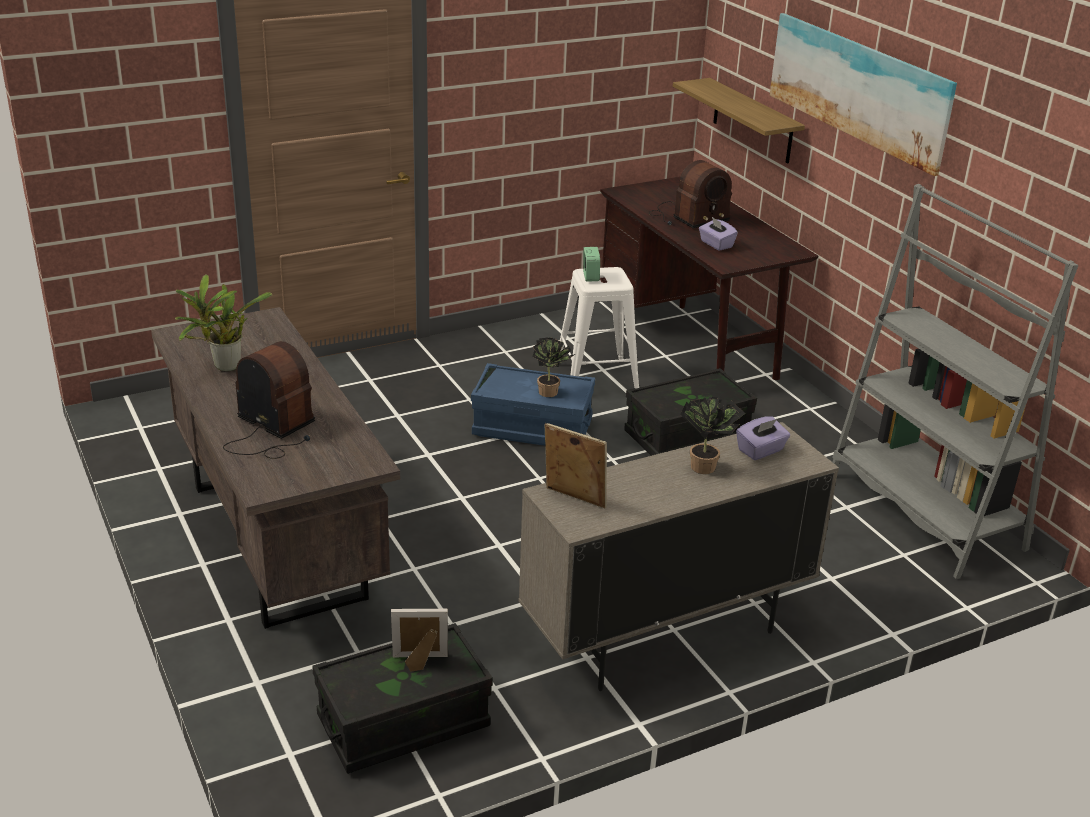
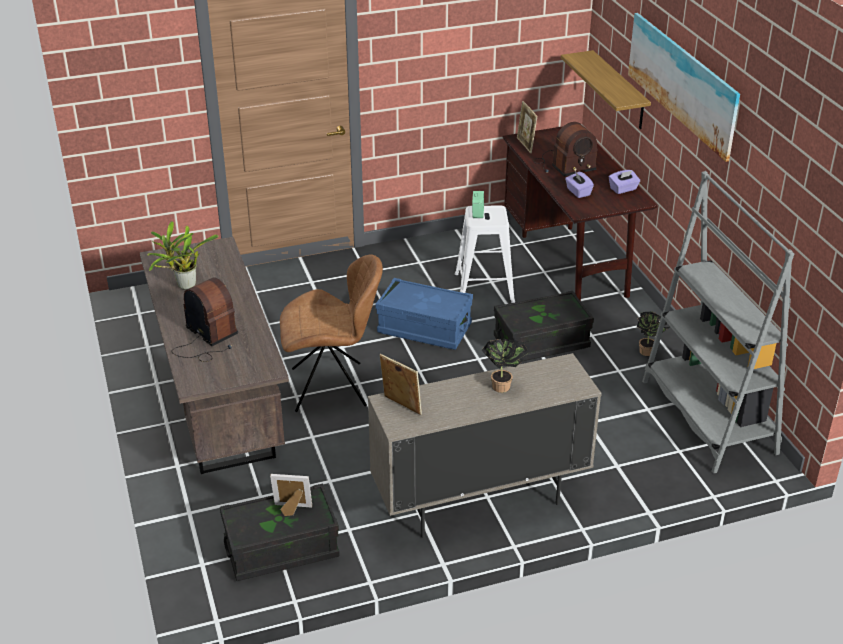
camera: 10 degrees right, 5 degrees up
potted plant [532,337,575,397] -> potted plant moved to [637,312,670,356]
purple tissue box [736,416,790,460] -> purple tissue box moved to [609,170,640,194]
none -> brown chair [280,254,383,412]
none -> picture frame [517,101,537,153]

